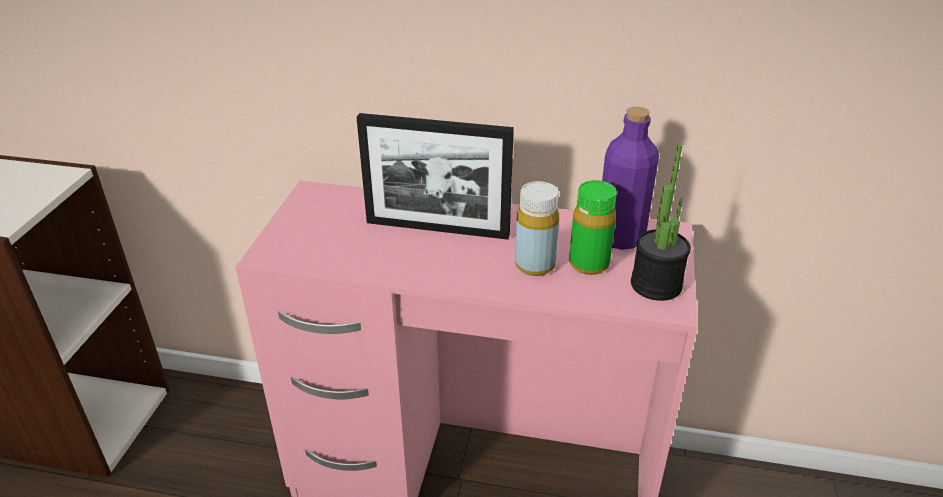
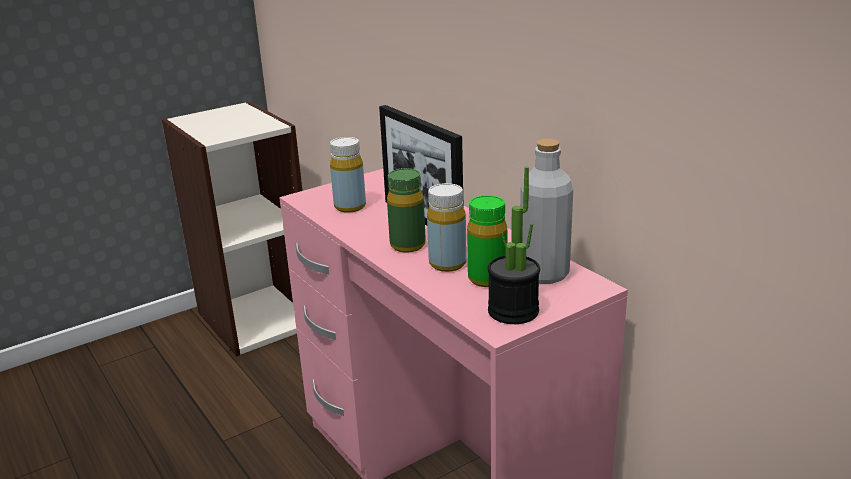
camera: 45 degrees right, 10 degrees down
purple bottle [602,106,659,250] -> grey bottle [520,139,573,284]
none -> yellow bottle [330,137,366,213]
none -> green bottle [387,168,426,253]

